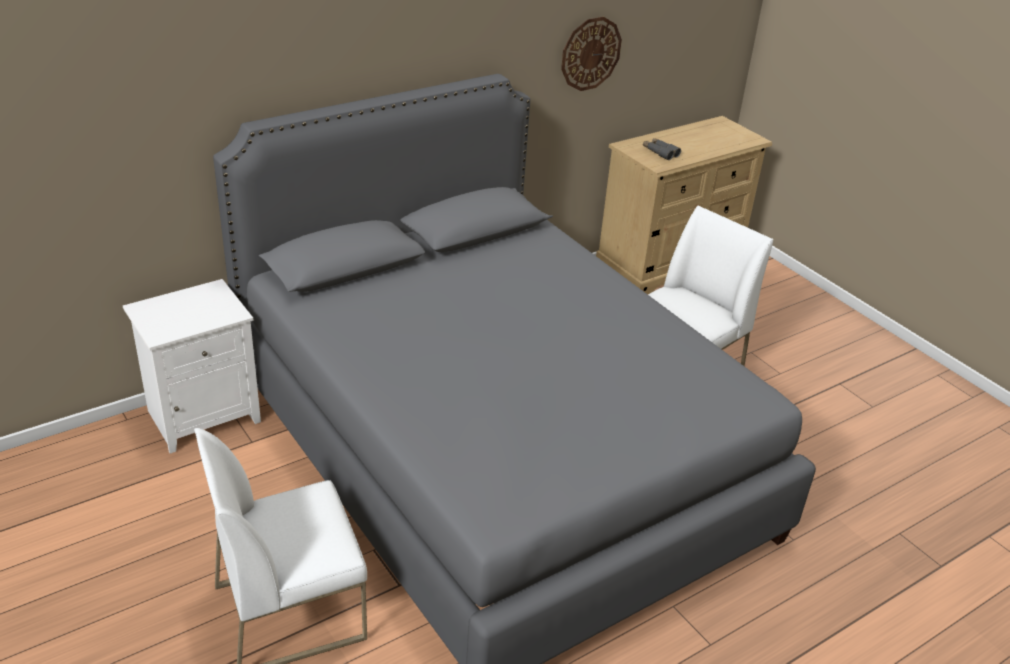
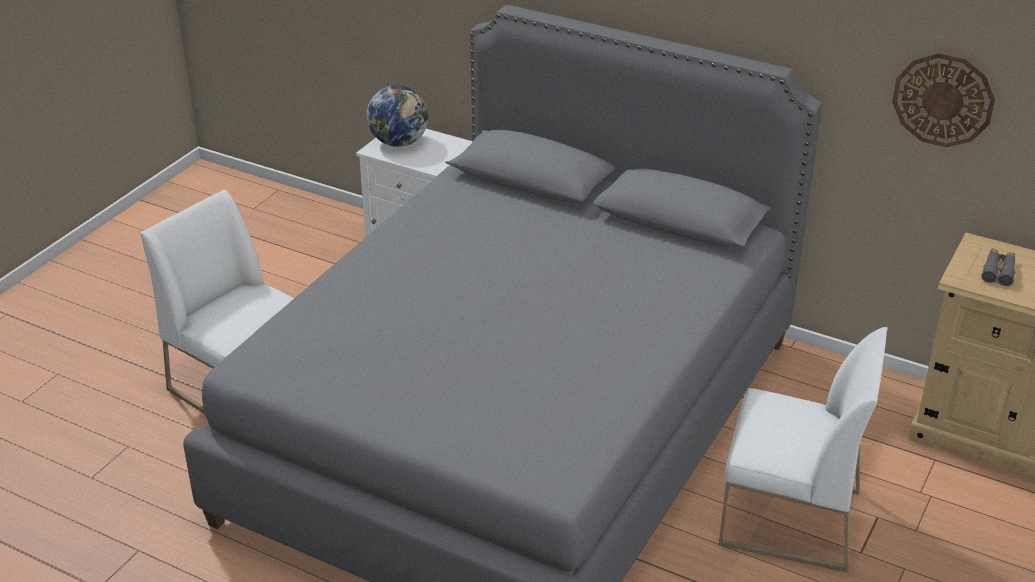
camera: 65 degrees right, 0 degrees up
none -> globe [367,85,428,147]

